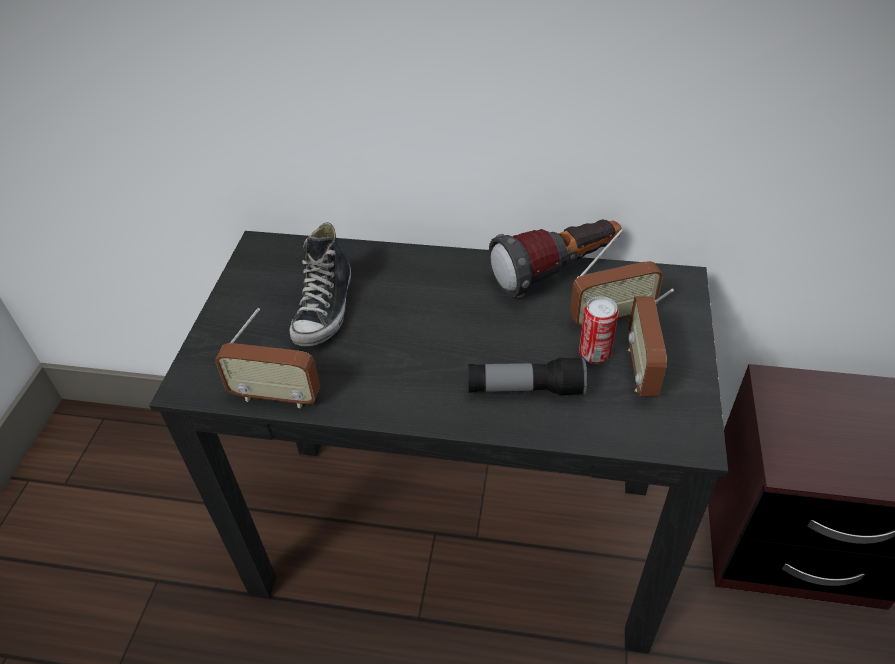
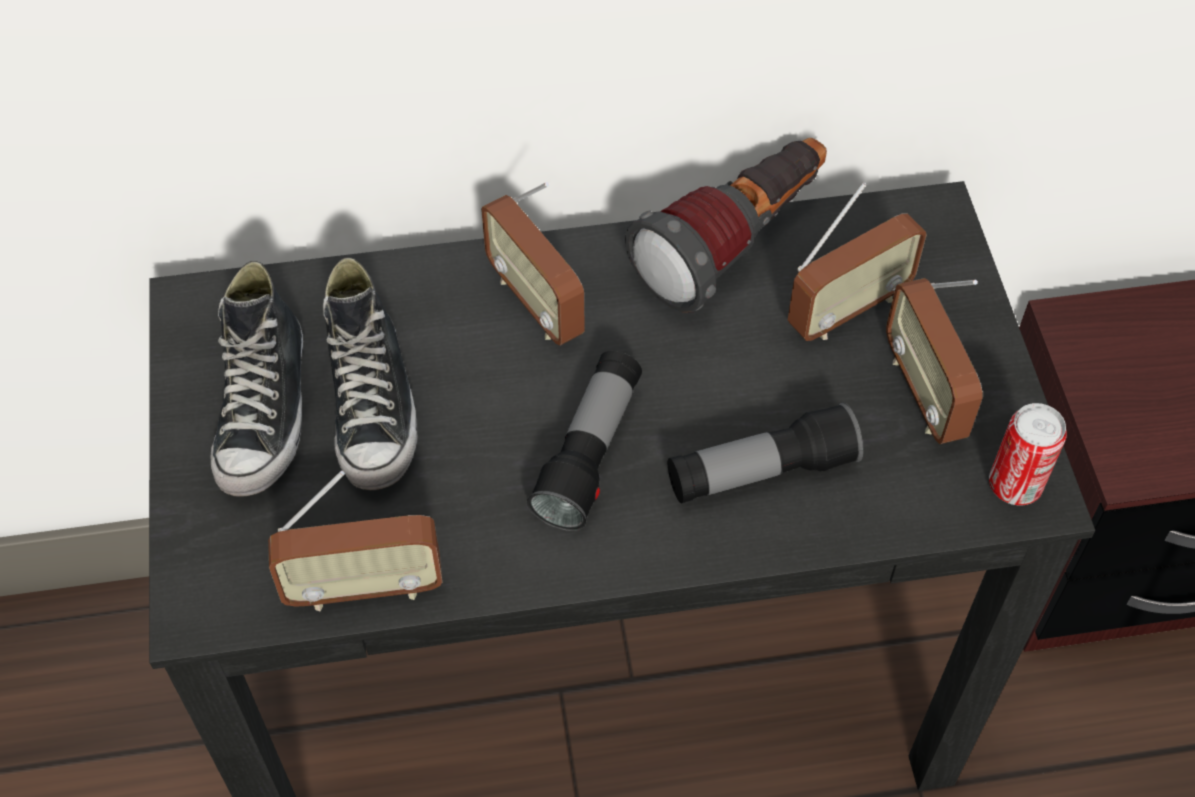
camera: 20 degrees left, 10 degrees up
can [579,297,618,363] -> can moved to [989,403,1067,505]
none -> shoe [211,261,303,497]
none -> radio [481,182,585,346]
none -> flashlight [527,351,642,531]

